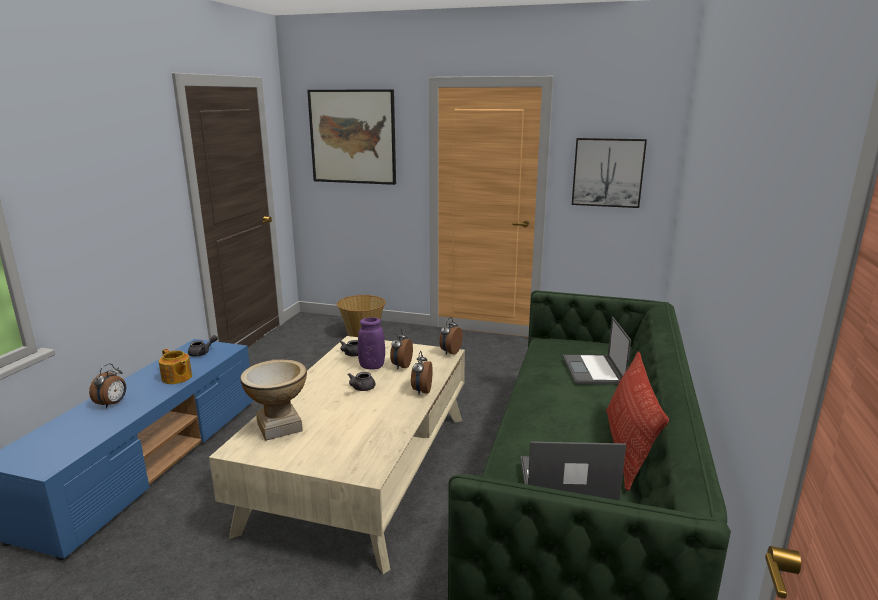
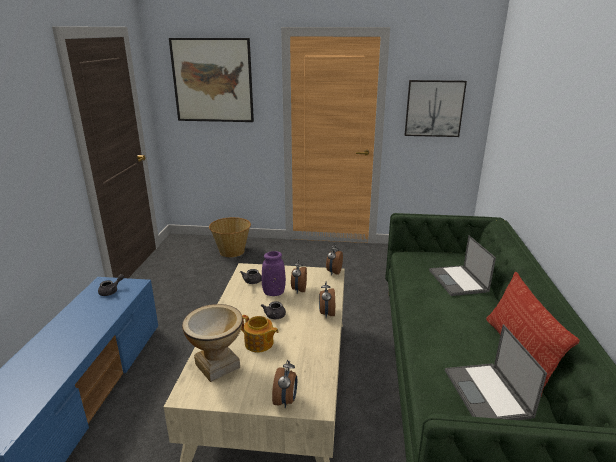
camera: 10 degrees left, 5 degrees up
alarm clock [89,363,126,408] -> alarm clock moved to [272,360,297,408]
teapot [159,349,192,384] -> teapot moved to [241,315,279,352]
laptop [520,441,626,501] -> laptop turned 90 degrees counterclockwise [445,324,547,420]

